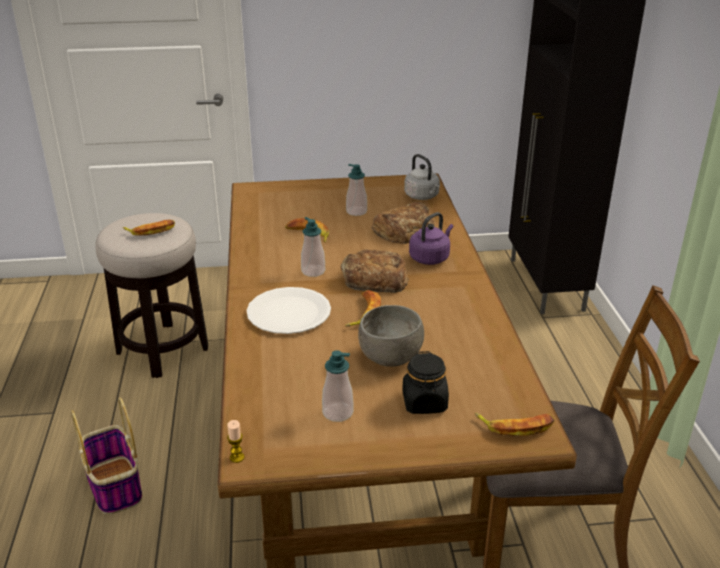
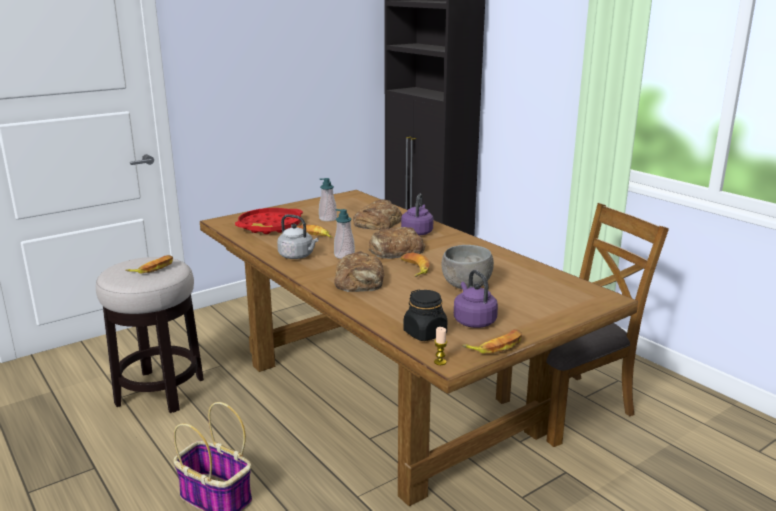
camera: 30 degrees left, 10 degrees down
white plate [246,287,331,334] -> bread [334,251,384,292]
soap dispenser [322,350,354,422] -> purple kettle [454,270,498,328]
black jar [402,351,449,414] -> black jar moved to [403,290,447,341]
grey kettle [404,154,440,200] -> grey kettle moved to [277,214,319,259]
banana [475,413,554,436] -> banana moved to [462,329,522,354]
none -> red tray [235,208,303,234]

